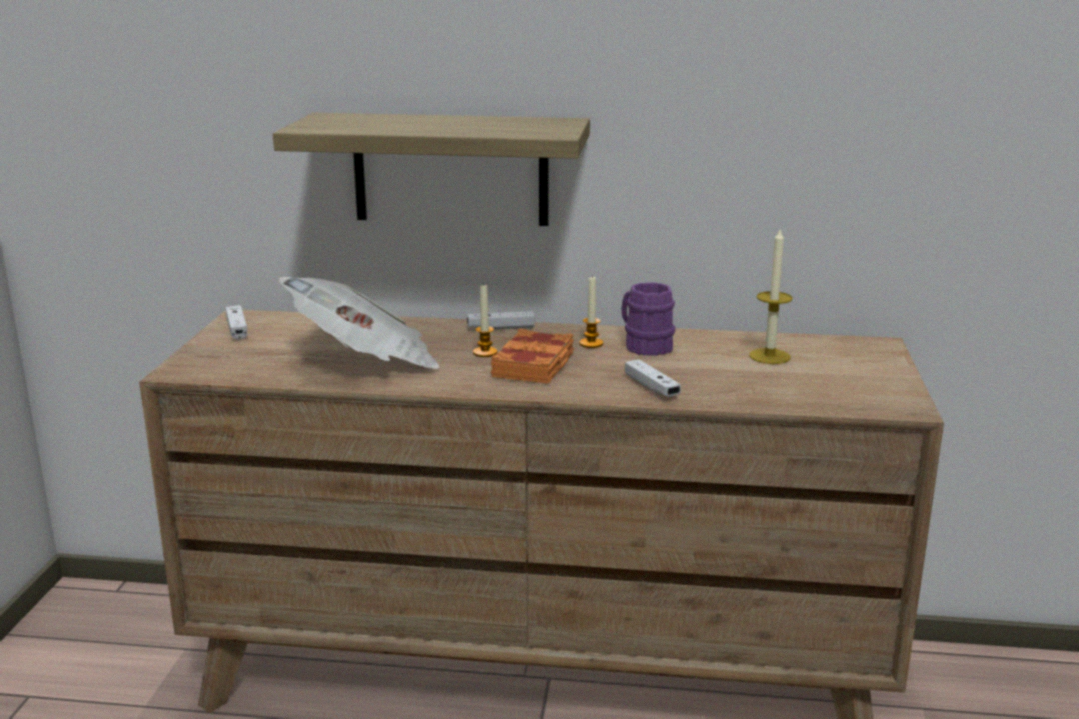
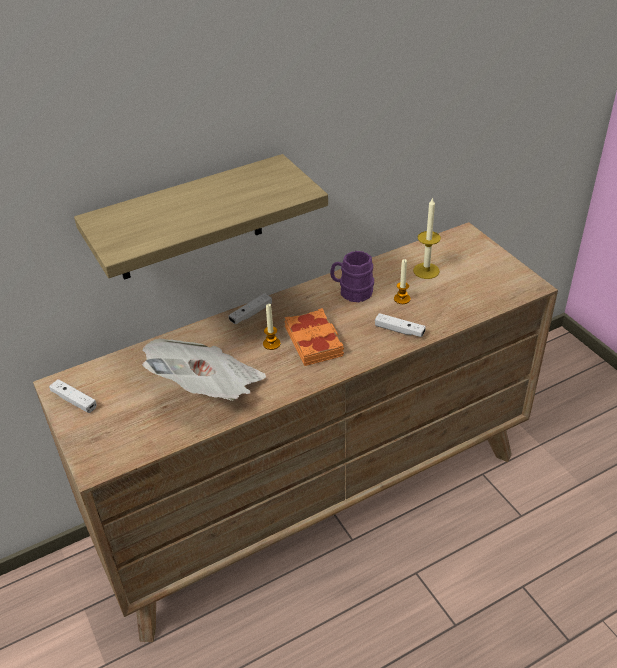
camera: 35 degrees left, 20 degrees up
candle [579,275,603,348] -> candle moved to [394,259,410,304]

